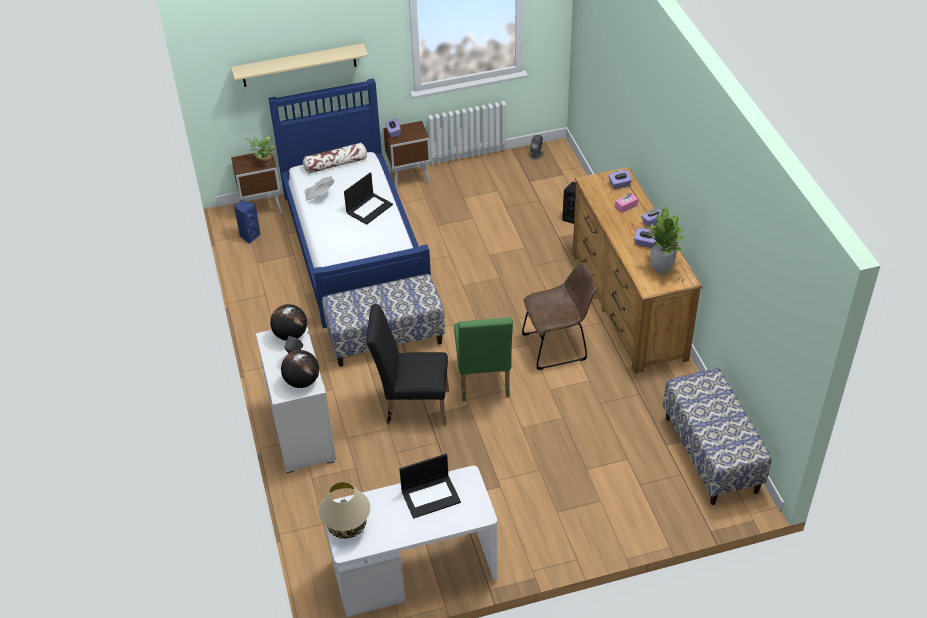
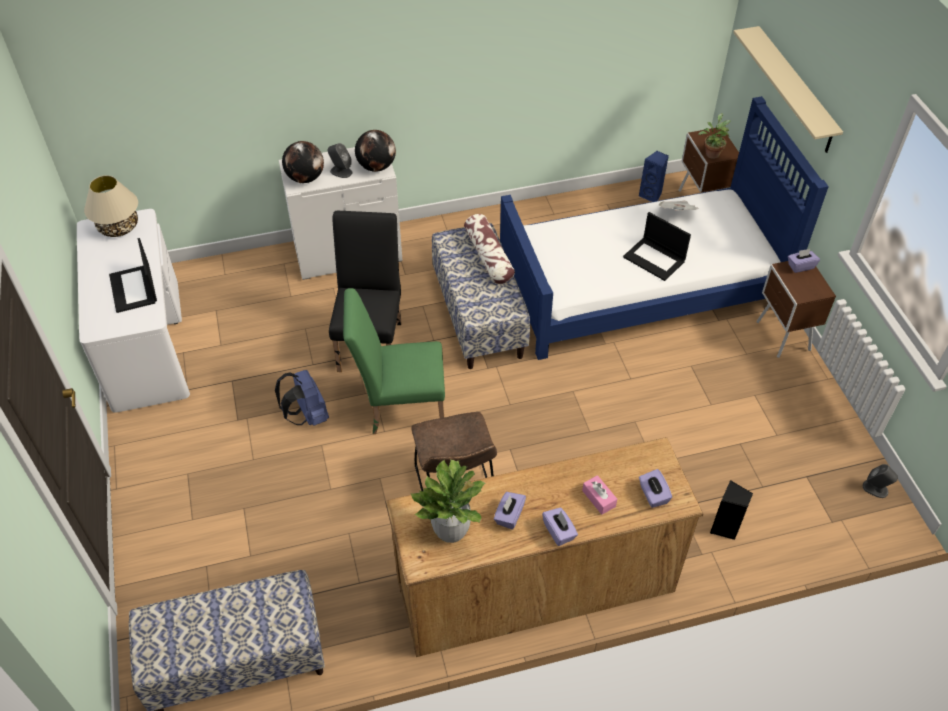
camera: 90 degrees right, 5 degrees up
pillow [303,143,367,174] -> pillow moved to [464,214,515,284]
none -> blue backpack [275,370,329,426]

